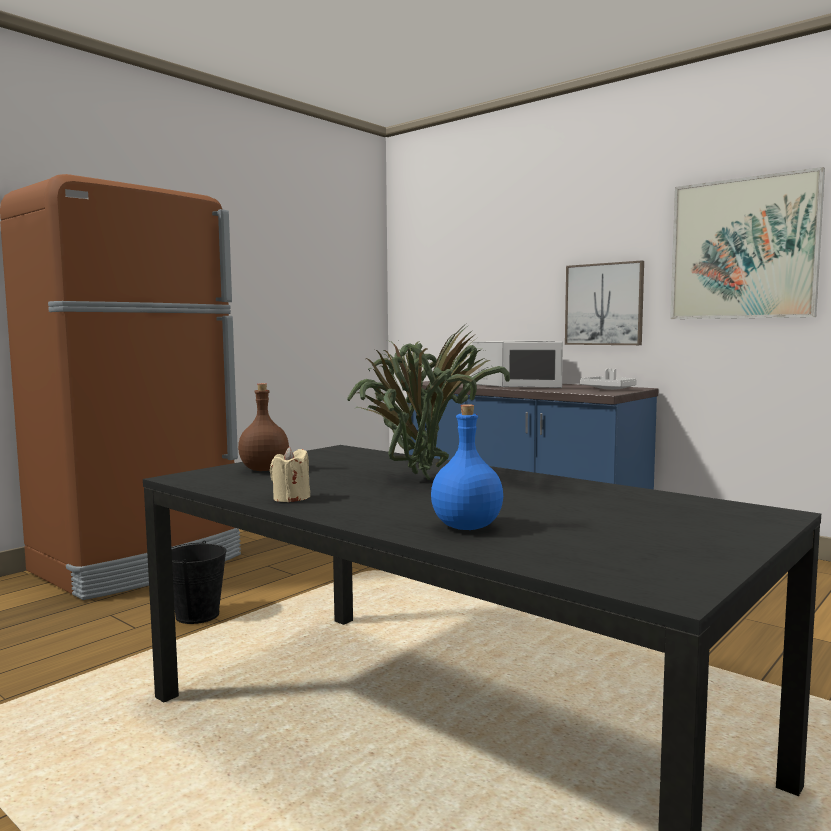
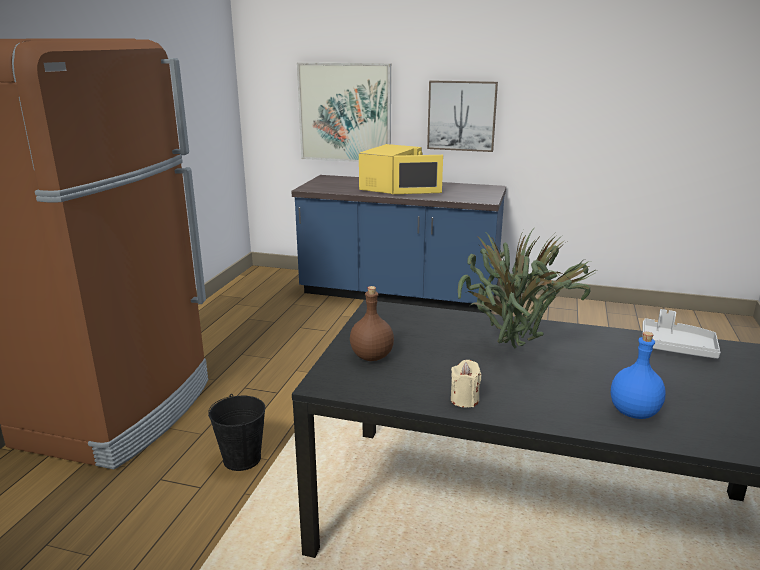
camera: 25 degrees left, 15 degrees up
white microwave [472,340,563,388] -> yellow microwave [359,144,443,194]
grey tray [580,369,637,390] -> grey tray moved to [642,309,721,359]
picture [670,167,825,319] -> picture moved to [297,62,391,162]

